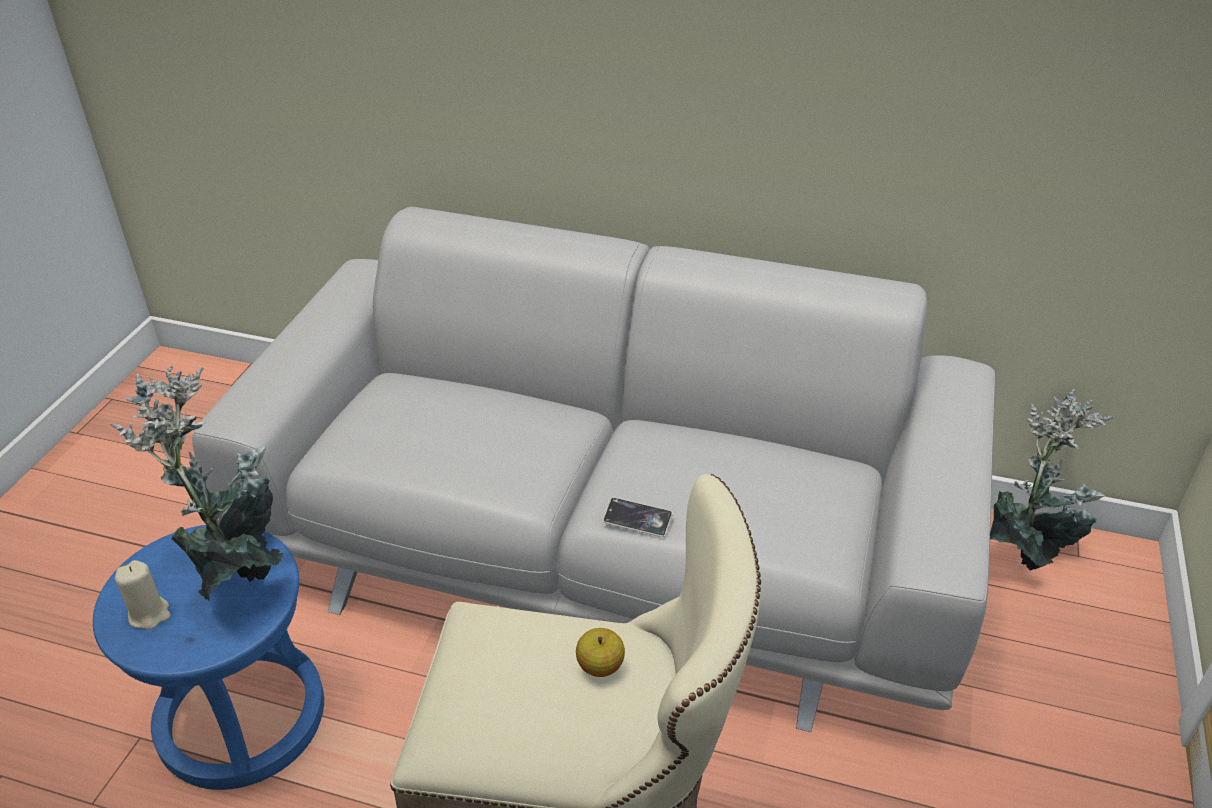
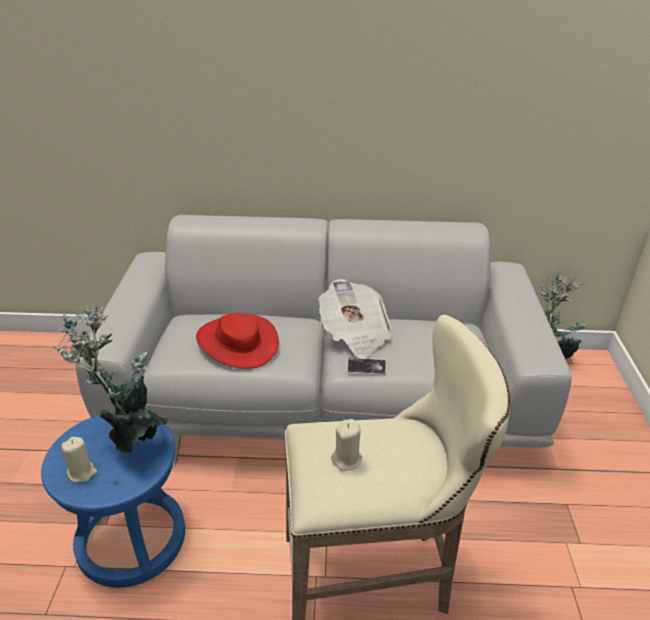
camera: 15 degrees left, 5 degrees down
apple [576,628,625,677] -> none
none -> red hat [196,313,279,369]
none -> newspaper [318,279,392,359]
none -> beige candle [331,419,362,471]

